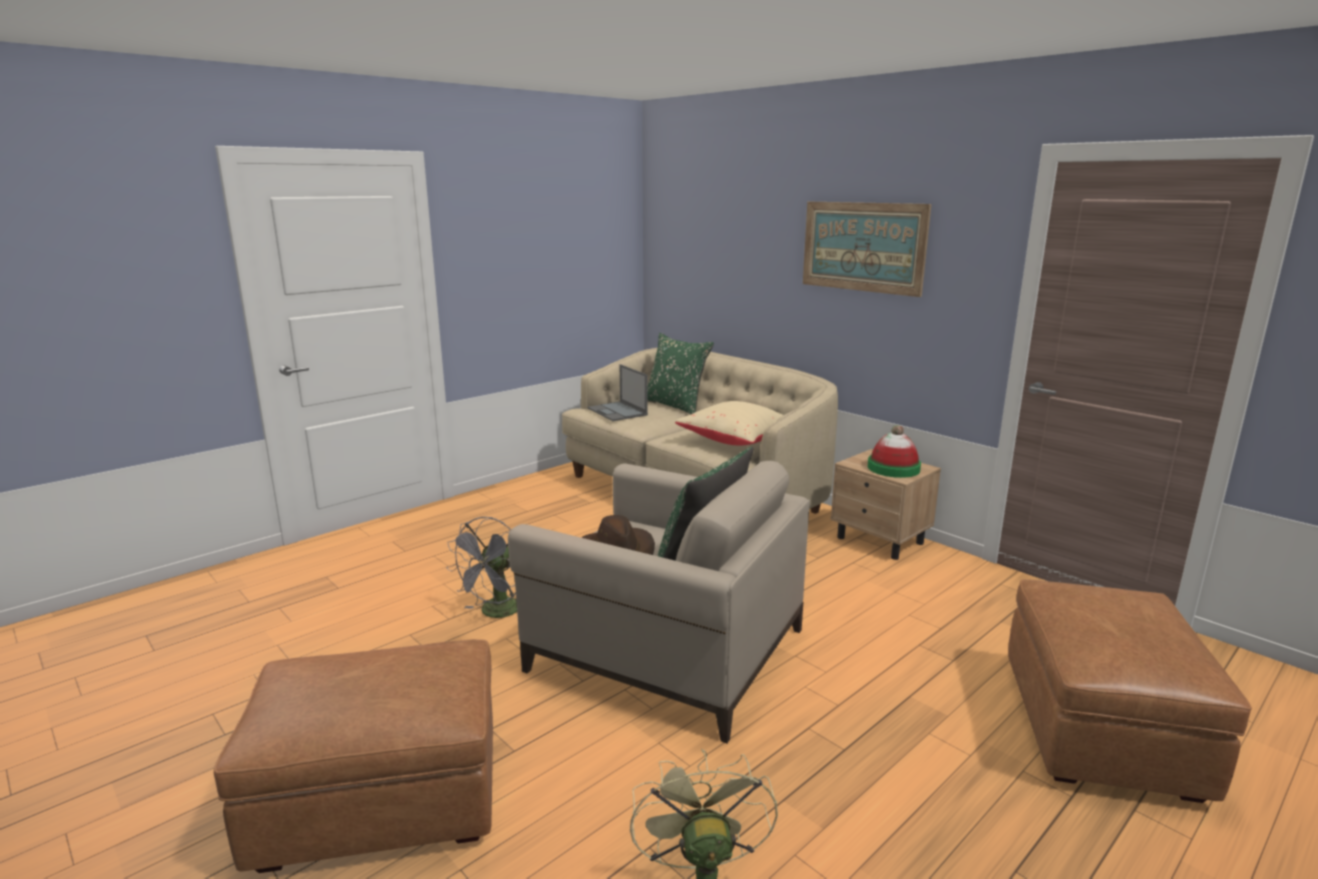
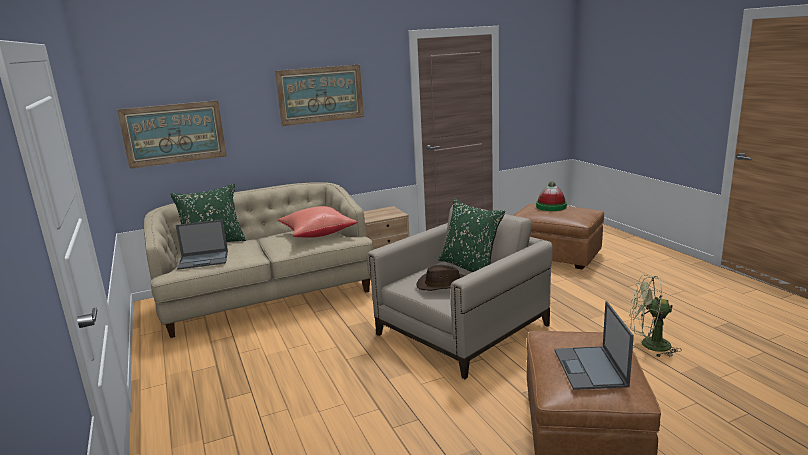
camera: 70 degrees left, 0 degrees up
grey fan [446,517,517,618] -> none
beige pillow [675,401,783,445] -> red pillow [278,206,358,238]
hat [868,425,921,478] -> hat moved to [536,181,567,211]
none -> picture [117,100,227,169]
none -> laptop [554,301,634,390]

